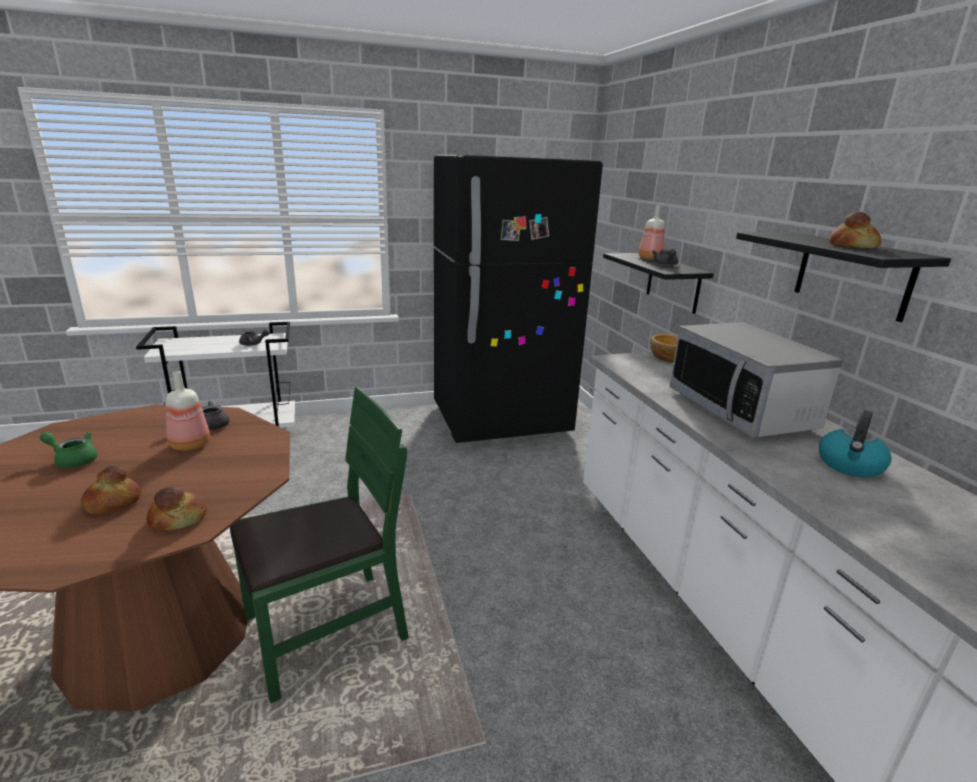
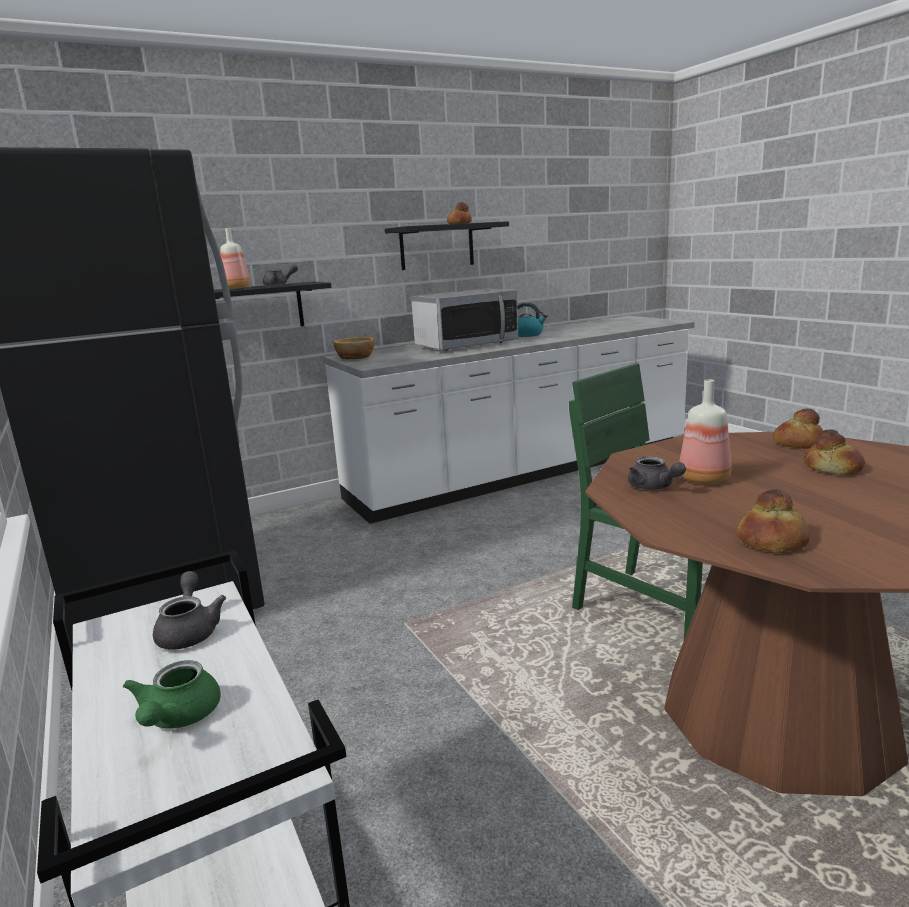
camera: 100 degrees left, 5 degrees down
green teapot [40,432,97,468] -> green teapot moved to [123,660,221,728]
none -> bread [737,489,810,553]

